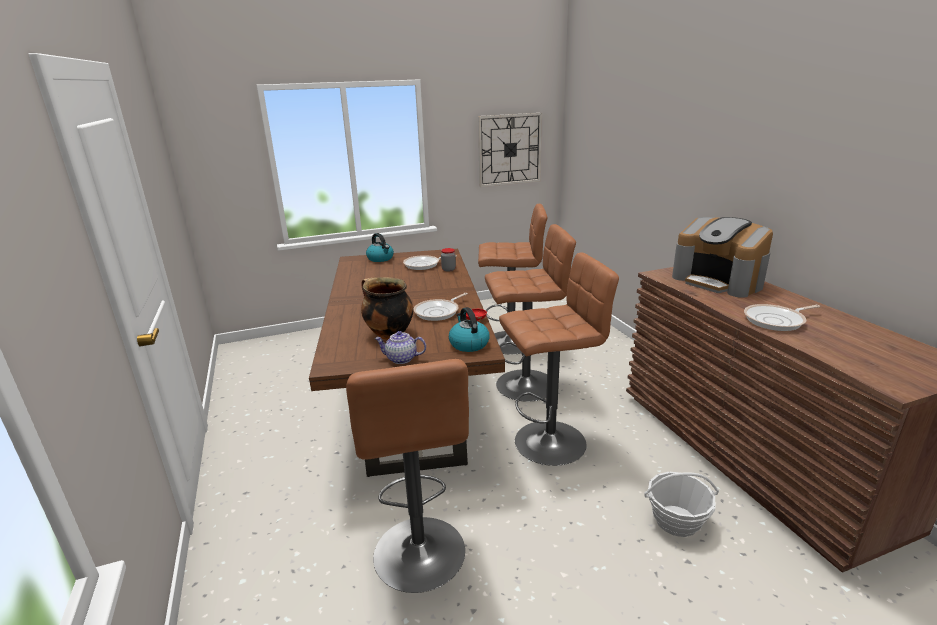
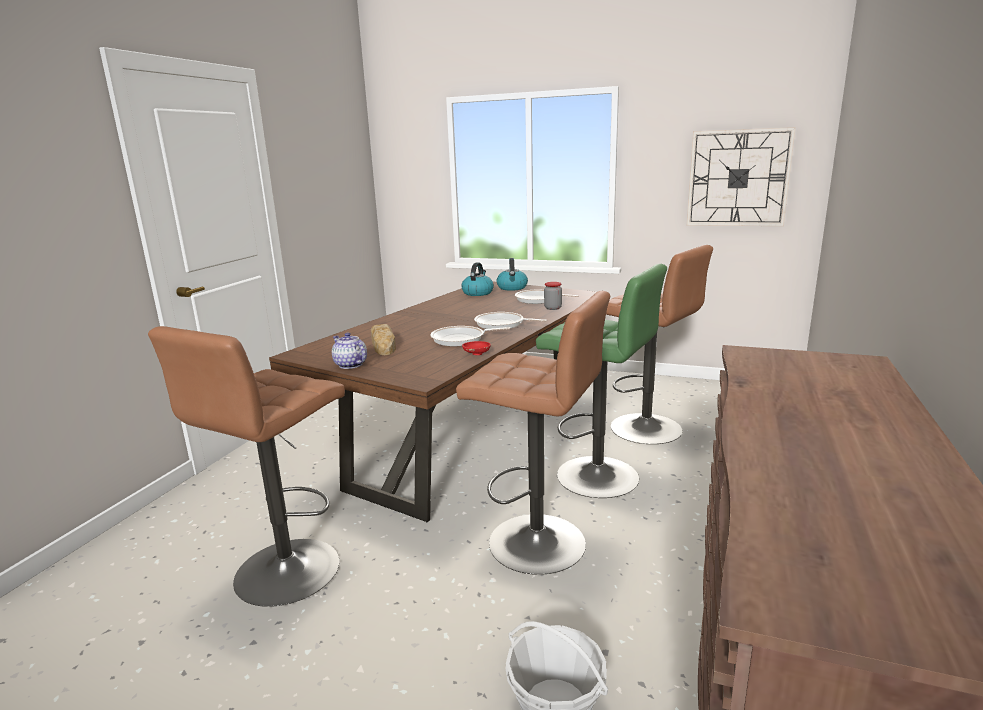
camera: 40 degrees right, 5 degrees down
cooking pot [361,277,413,340] -> bread [371,324,396,355]
kettle [449,307,490,352] -> kettle moved to [461,262,494,296]
brown stool [485,224,576,402] -> green stool [536,264,667,498]
coffee machine [672,217,773,298] -> none
frying pan [744,304,820,331] -> frying pan moved to [474,312,547,329]

